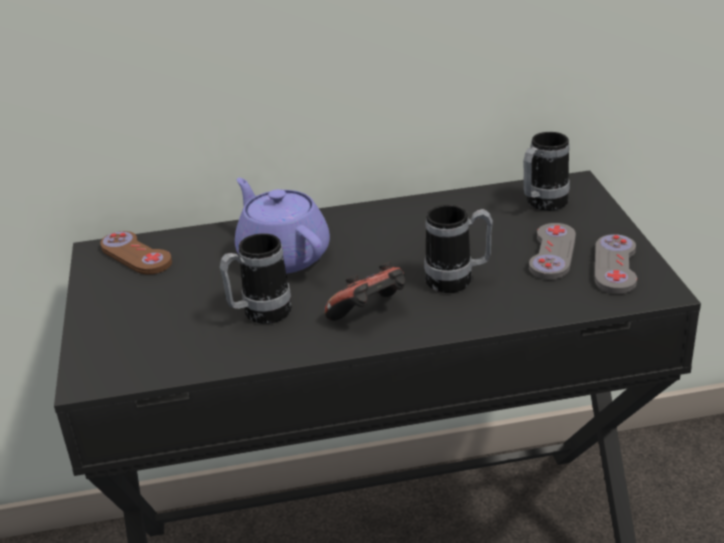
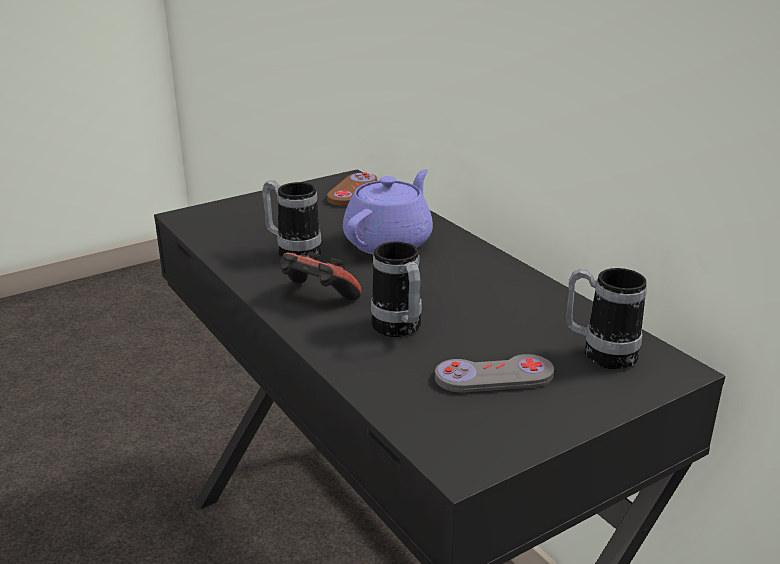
camera: 65 degrees right, 5 degrees down
grey game controller [594,234,637,294] -> none

